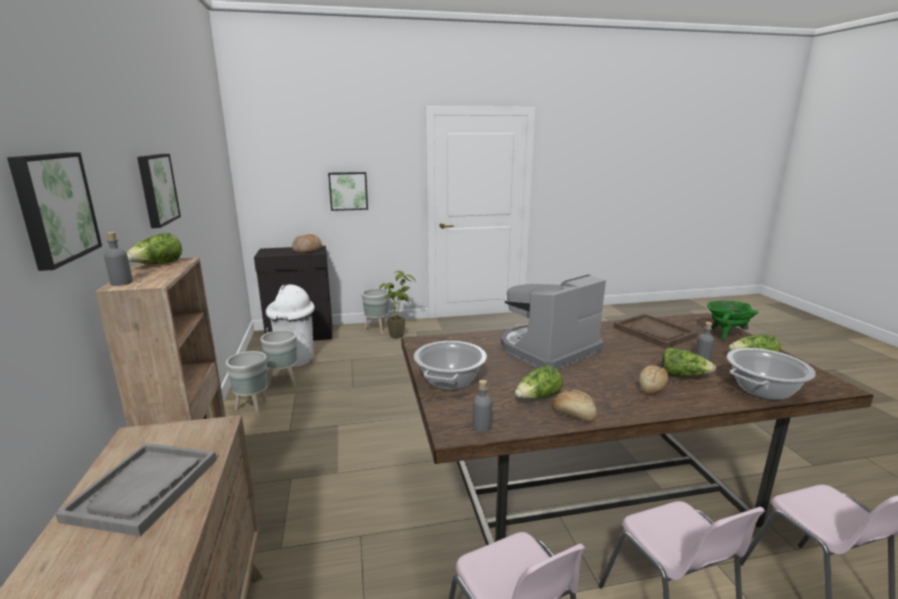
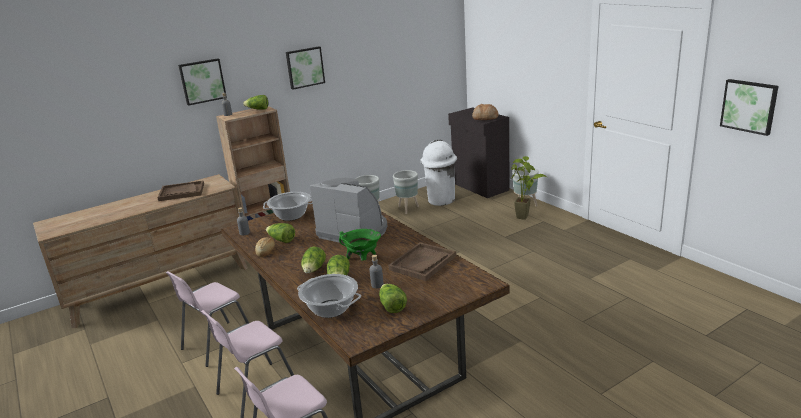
camera: 70 degrees right, 5 degrees up
grey tray [55,443,217,536] -> brown tray [157,180,204,201]
picture [328,172,368,211] -> picture moved to [720,79,779,136]
bread [639,365,668,394] -> lettuce [301,247,326,274]
green cooking pot [707,301,758,342] -> green cooking pot moved to [339,229,381,261]

